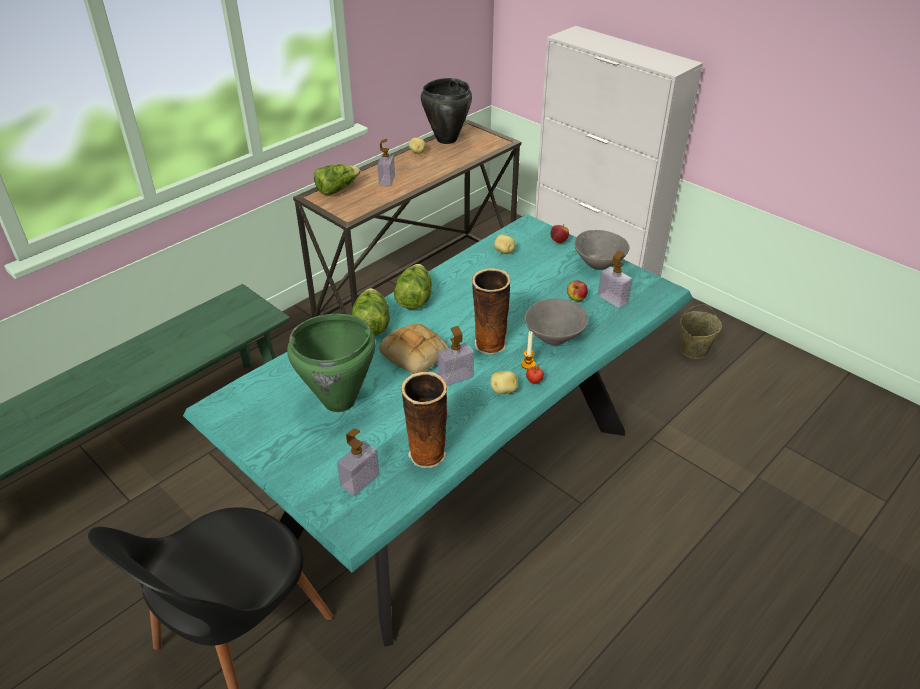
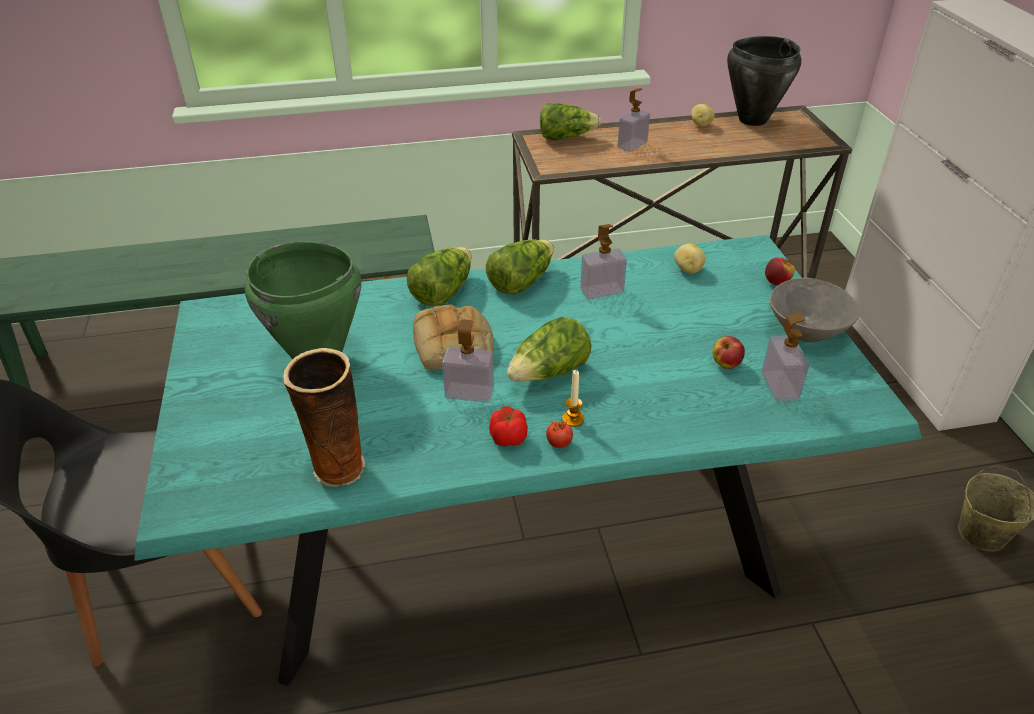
camera: 35 degrees right, 0 degrees up
soap dispenser [337,428,379,496] -> soap dispenser moved to [580,224,627,300]
vase [472,268,510,354] -> lettuce [507,317,591,382]
potato [490,371,518,394] -> tomato [489,406,528,447]
grey bowl [525,298,588,345] -> none

